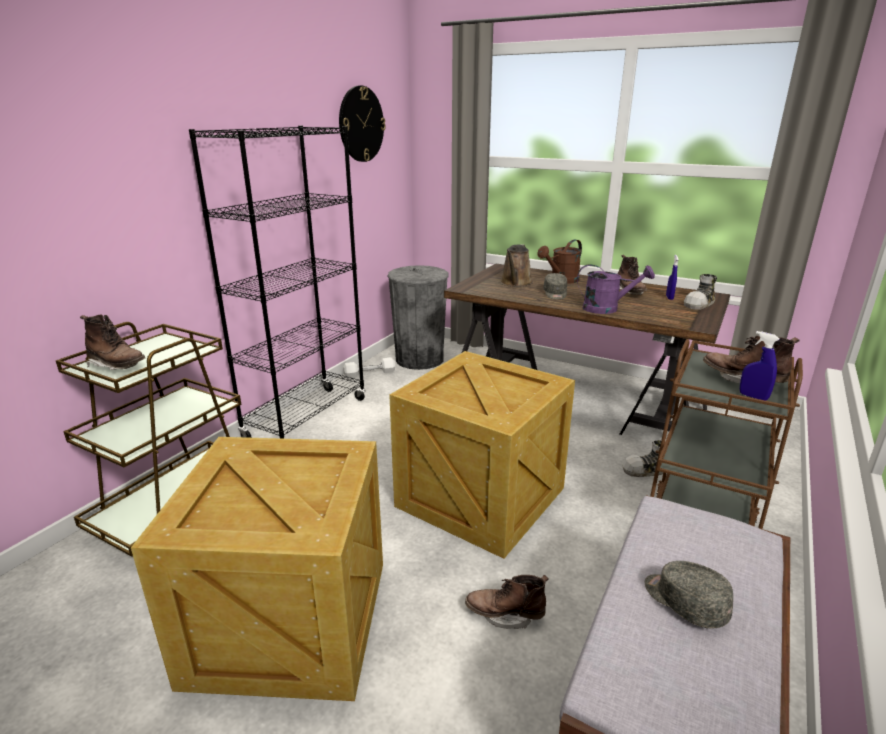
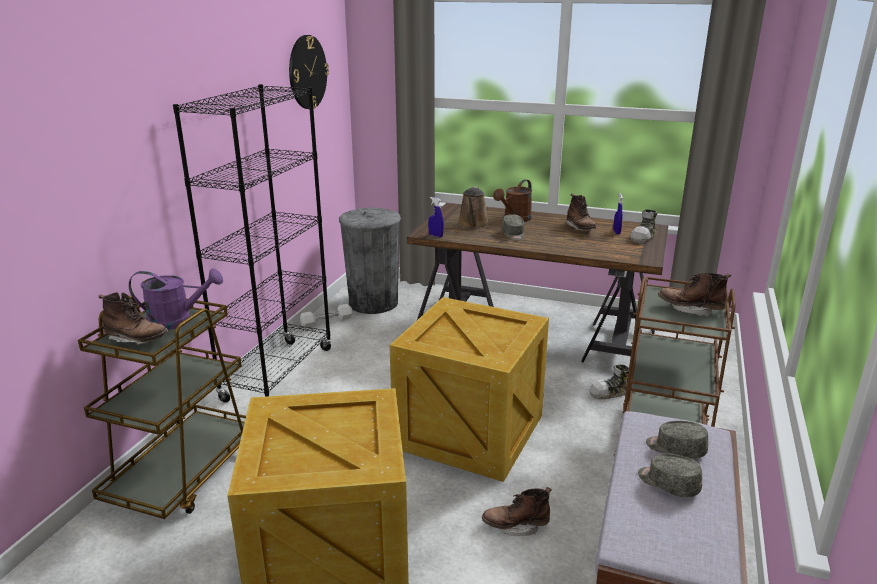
camera: 10 degrees left, 0 degrees up
purple watering can [577,264,655,314] -> purple watering can moved to [129,268,223,330]
blue spray bottle [740,331,779,401] -> blue spray bottle moved to [428,197,444,237]
none -> grey cap [646,421,708,459]

